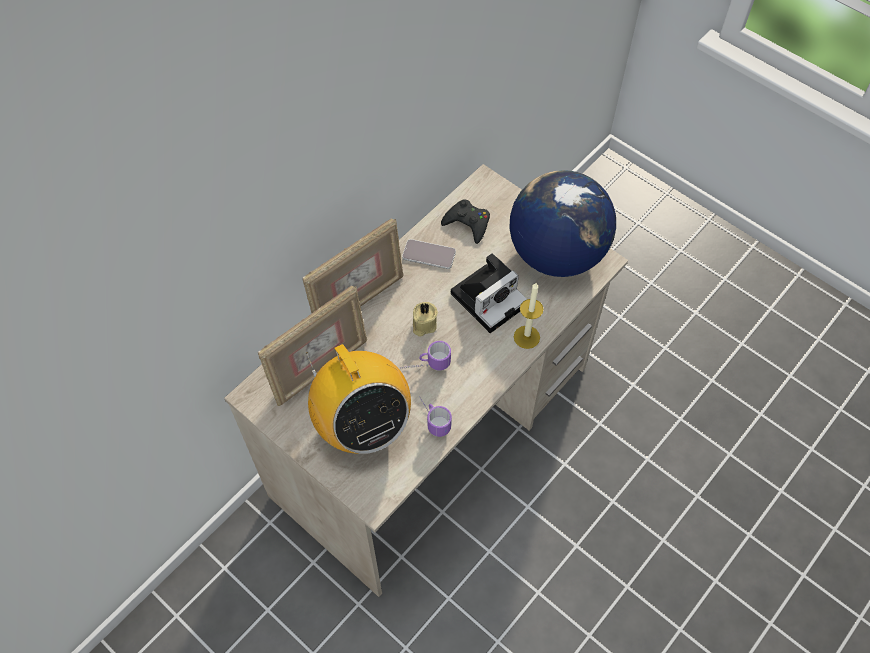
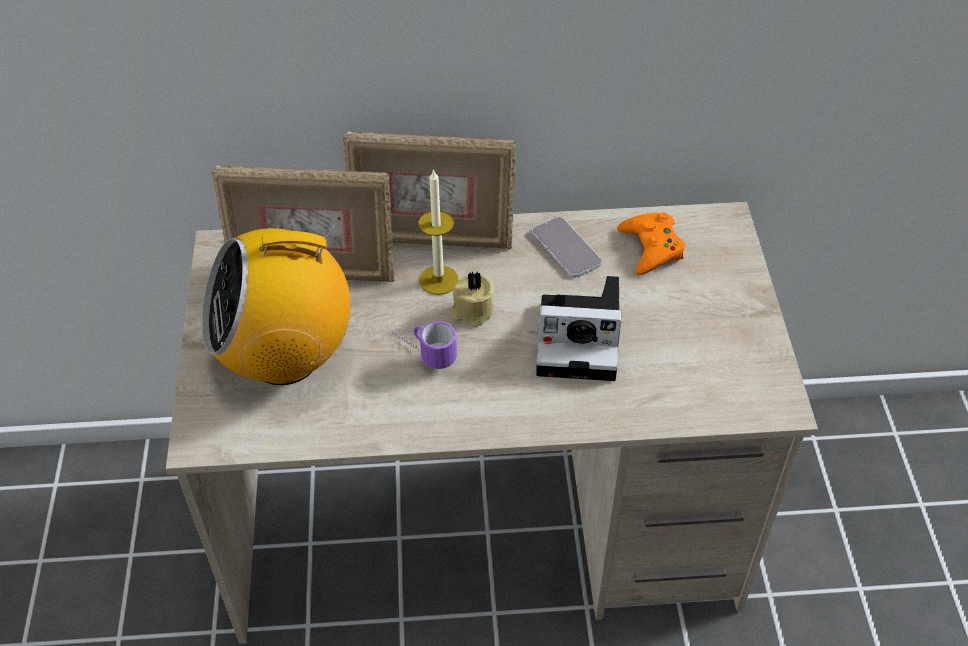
camera: 45 degrees right, 10 degrees down
radio [306,344,411,454] -> radio turned 60 degrees clockwise [202,217,351,385]
mug [419,396,452,437] -> none
black game controller [441,199,490,244] -> orange game controller [617,212,685,275]
globe [510,170,616,277] -> none
candle [514,283,543,349] -> candle moved to [418,169,459,295]

